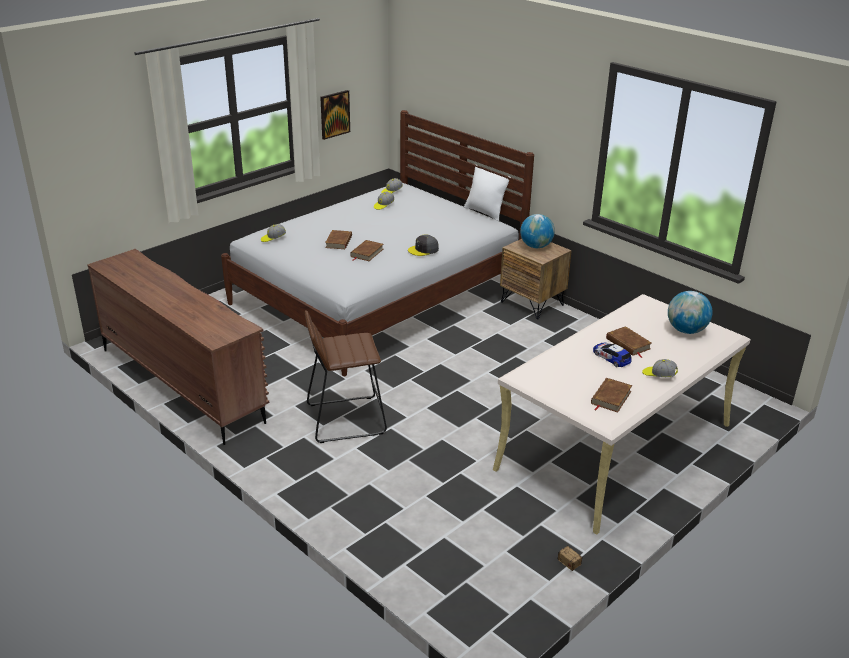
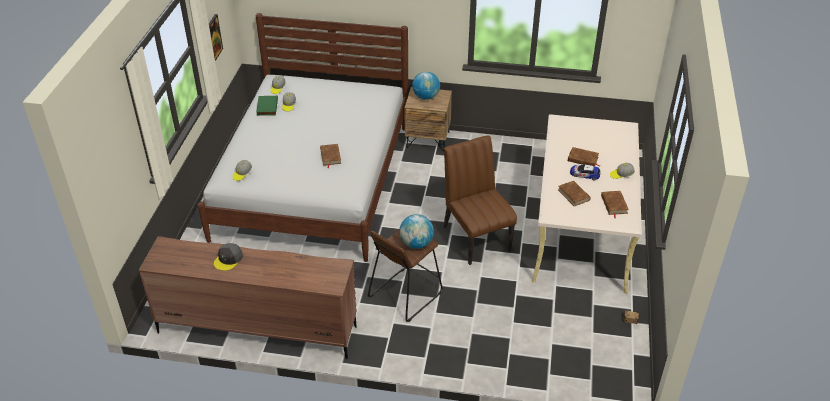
camera: 35 degrees left, 10 degrees up
brown book [325,230,352,249] -> brown book moved to [558,180,591,206]
grey cap [408,234,439,256] -> grey cap moved to [214,243,243,271]
white pillow [464,165,511,221] -> none
globe [668,291,712,334] -> globe moved to [399,214,434,249]
none -> green book [256,95,278,116]
none -> brown chair [443,136,517,265]

